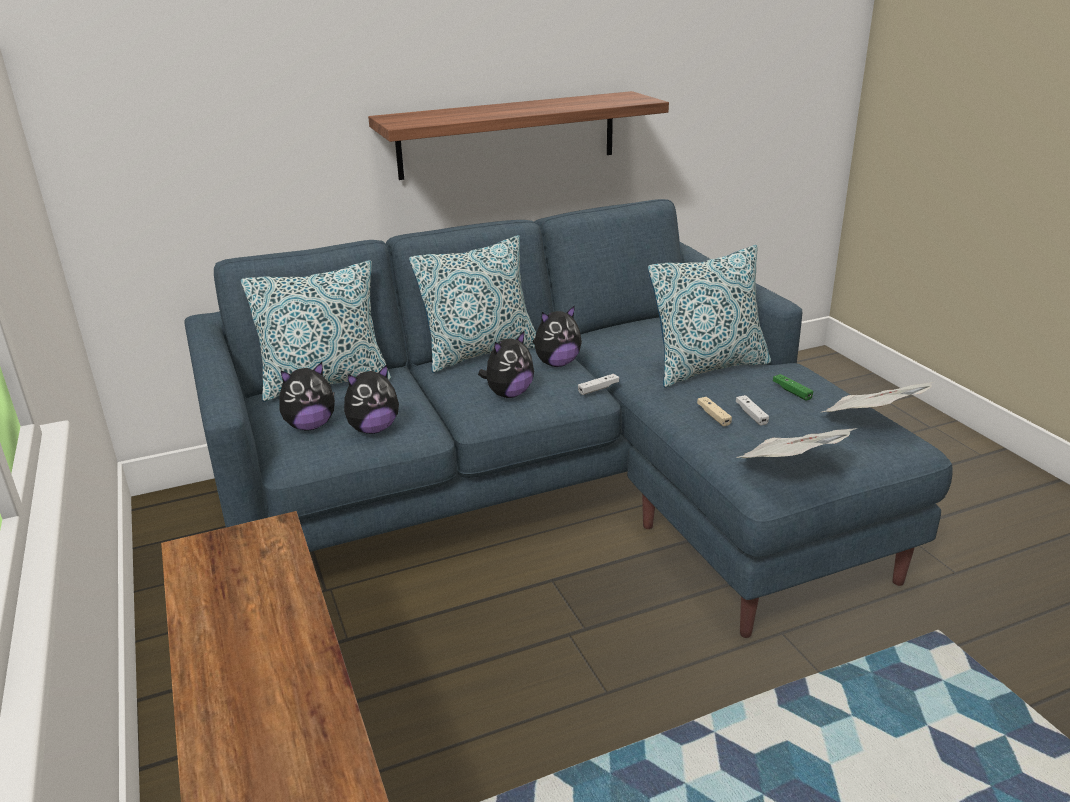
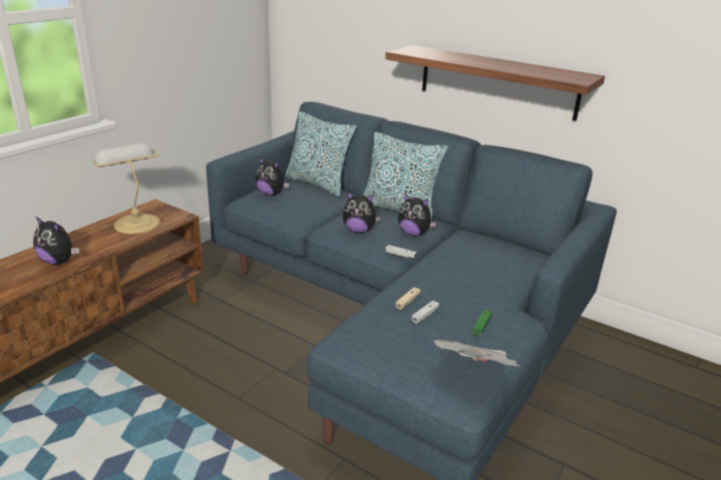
camera: 55 degrees right, 0 degrees up
plush toy [344,365,399,434] -> plush toy moved to [33,217,79,265]
pillow [648,245,771,388] -> none
newspaper [736,428,858,458] -> none
none -> table lamp [92,143,160,234]

